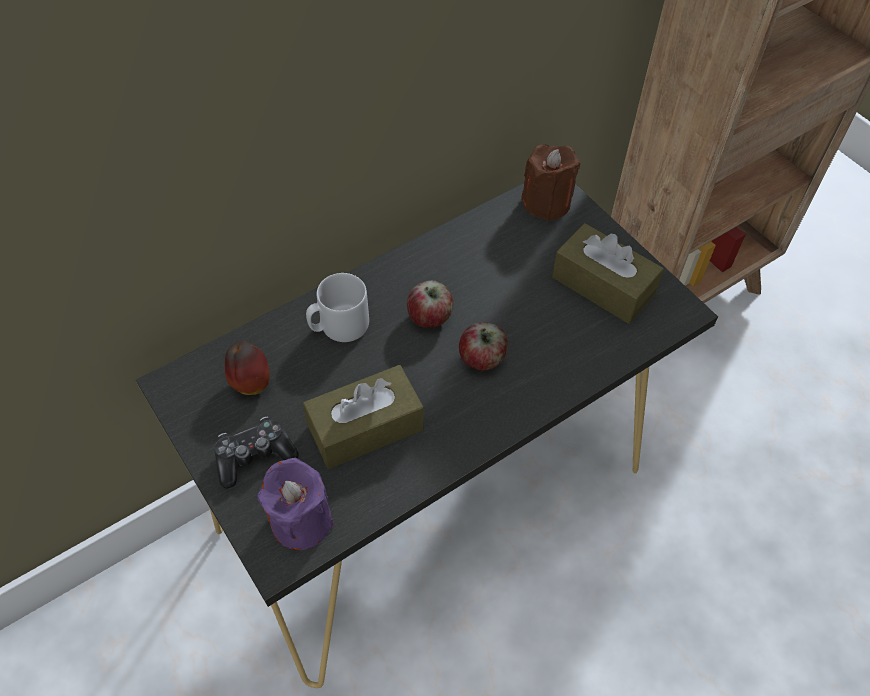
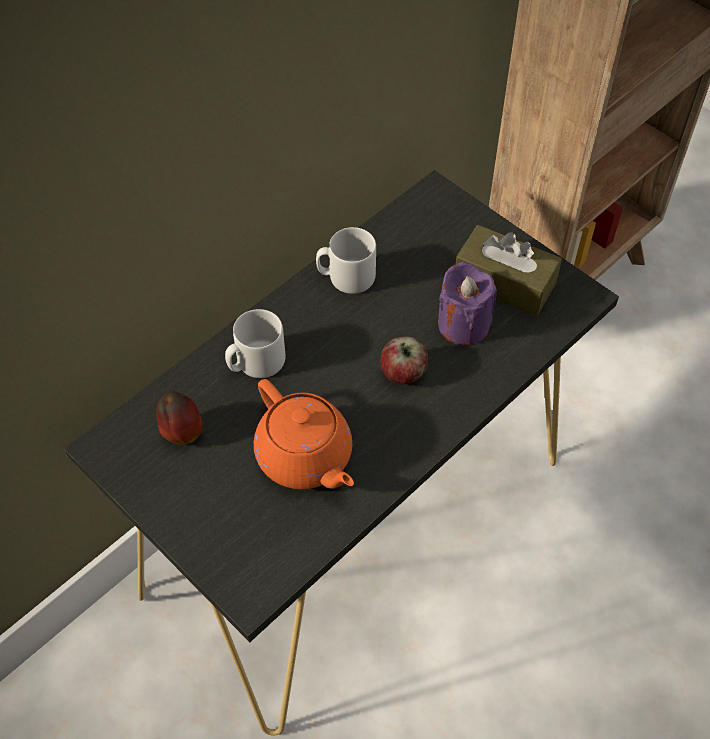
camera: 10 degrees left, 0 degrees up
game controller [214,417,298,489] -> none
purple candle [257,458,334,550] -> purple candle moved to [438,261,497,345]
brown tissue box [303,365,424,469] -> orange teapot [254,379,354,489]
apple [407,280,453,328] -> none
brown candle [521,144,580,221] -> none
none -> grey mug [316,227,376,294]

